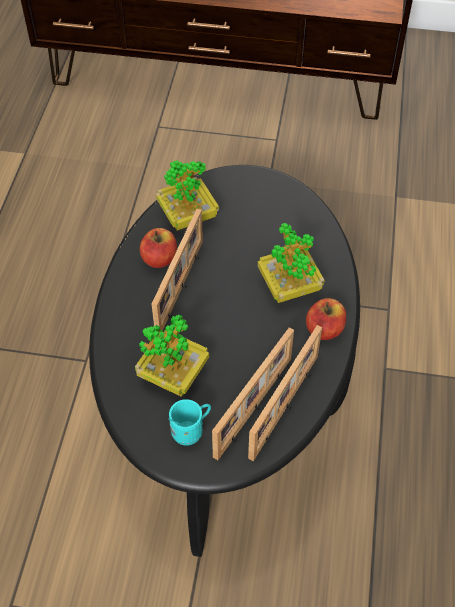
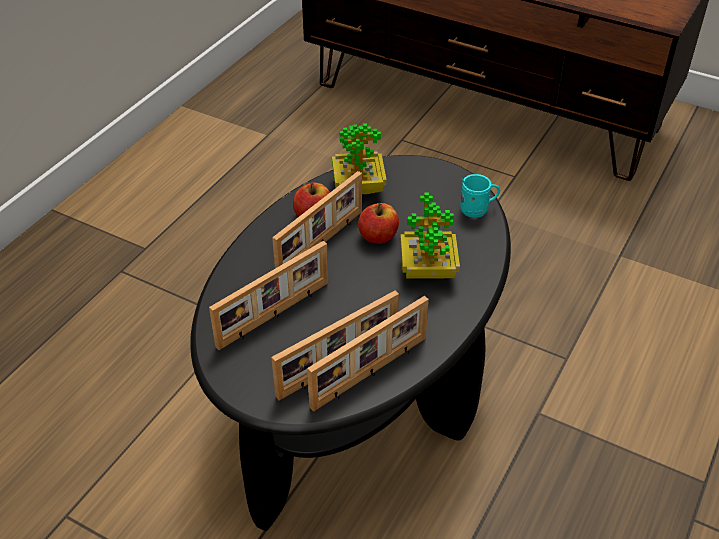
camera: 20 degrees right, 10 degrees down
potted plant [135,315,209,397] -> picture frame [209,241,328,350]
turquoise mug [168,399,211,446] -> turquoise mug moved to [460,174,500,218]
apple [306,298,346,340] -> apple moved to [358,203,399,244]

